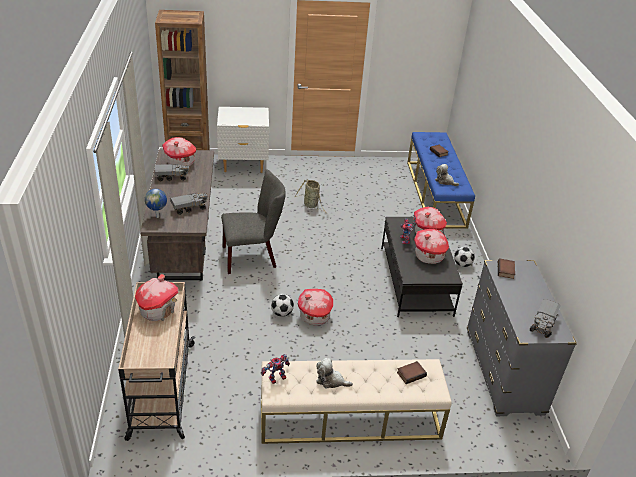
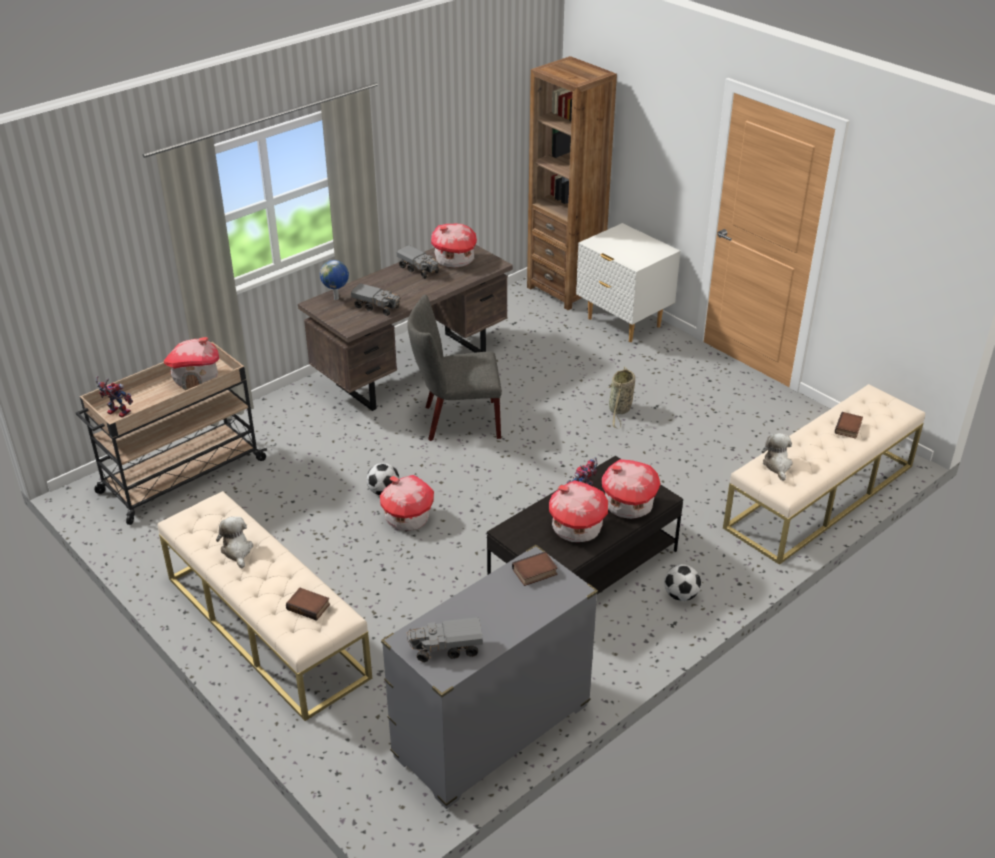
camera: 55 degrees right, 0 degrees up
grey chair [221,170,286,274] -> grey chair turned 135 degrees clockwise [407,295,502,441]
toy robot [261,354,290,384] -> toy robot moved to [96,376,133,418]
blue bench [407,132,475,229] -> beige bench [723,384,925,565]

